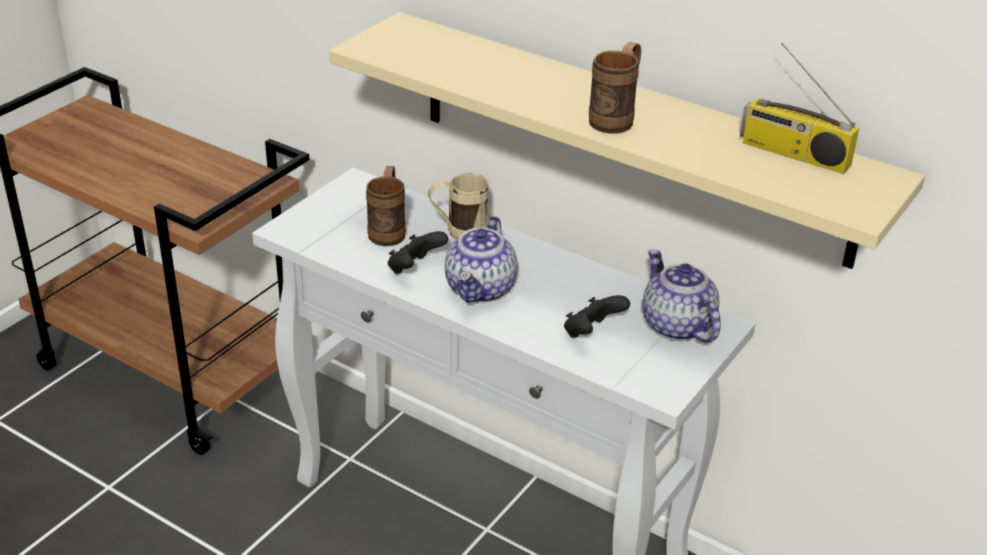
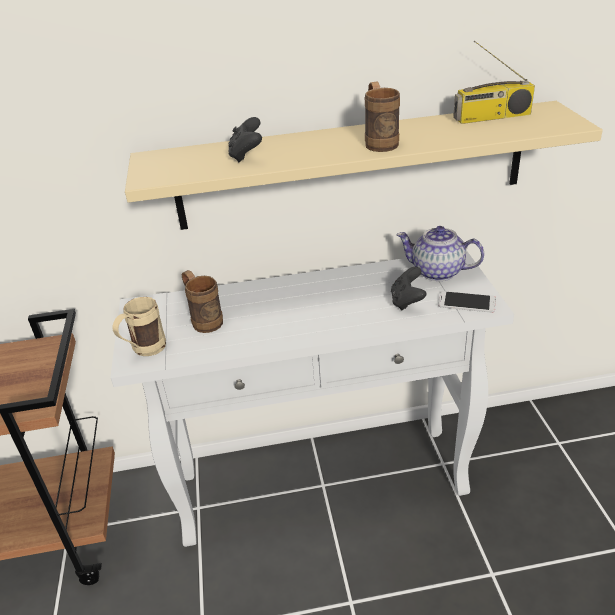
camera: 40 degrees left, 0 degrees up
black game controller [388,231,448,274] -> black game controller moved to [228,117,262,162]
beige mug [428,173,489,240] -> beige mug moved to [113,297,166,356]
teapot [445,216,518,303] -> none
none -> phone [438,291,496,313]

